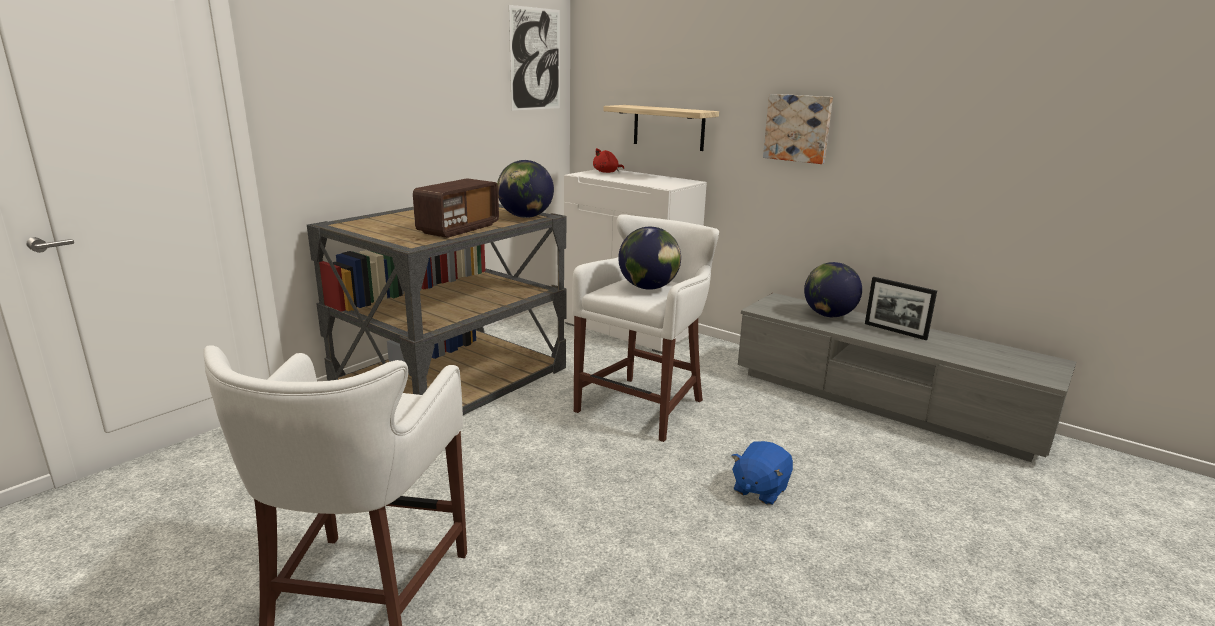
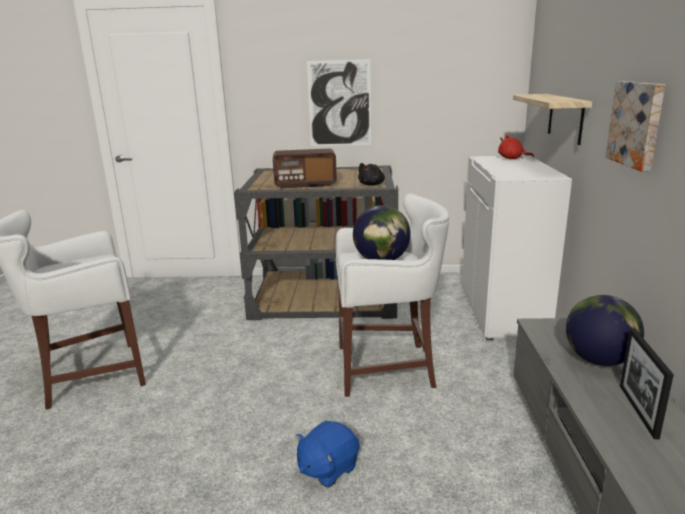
camera: 55 degrees right, 0 degrees up
globe [497,160,554,218] -> black plush toy [358,163,385,186]
picture [509,5,560,111] -> picture moved to [307,59,371,146]
blue plush toy [732,441,793,505] -> blue plush toy turned 45 degrees counterclockwise [296,421,360,488]

